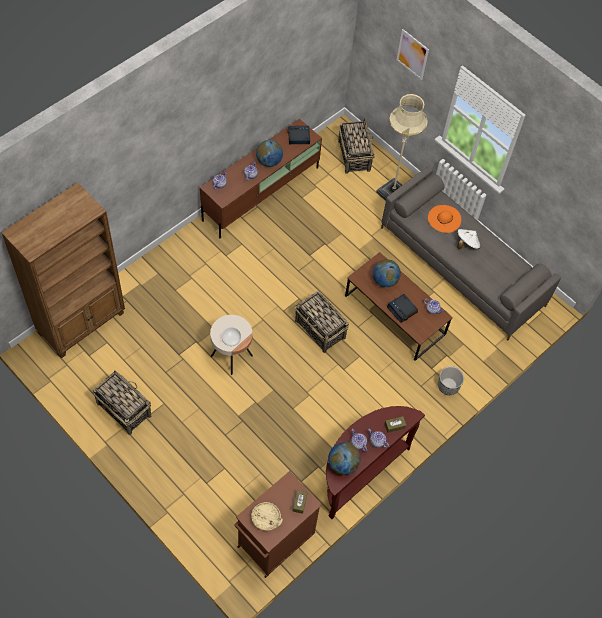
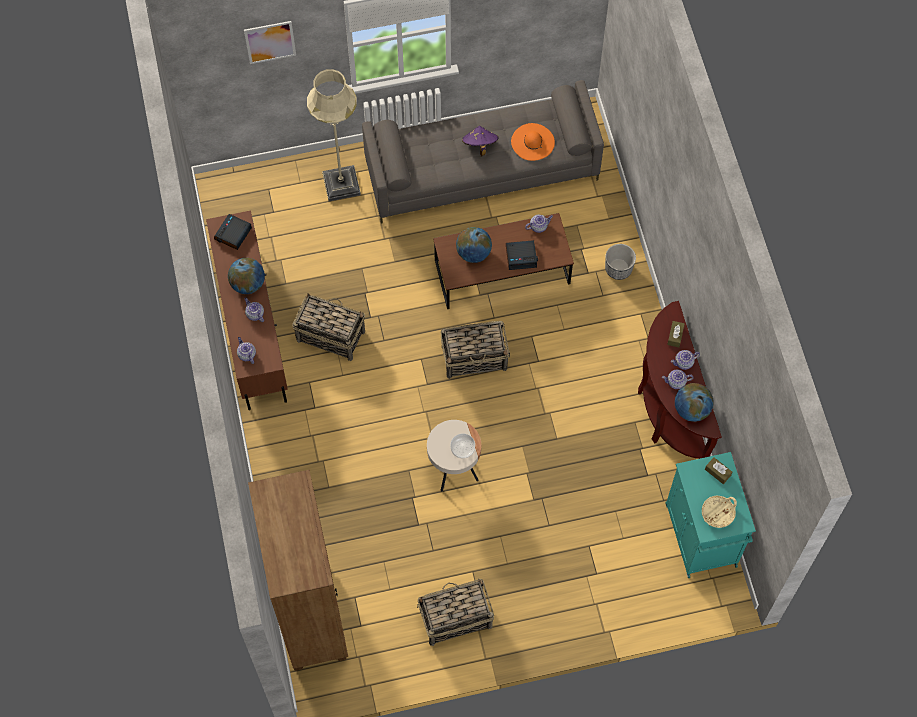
camera: 55 degrees left, 5 degrees up
brown cabinet [234,471,322,578] -> turquoise cabinet [665,452,756,578]
basket [338,119,375,174] -> basket moved to [292,293,365,361]
orange hat [428,205,461,233] -> orange hat moved to [511,123,555,161]
white hat [457,229,481,249] -> purple hat [462,126,498,157]

